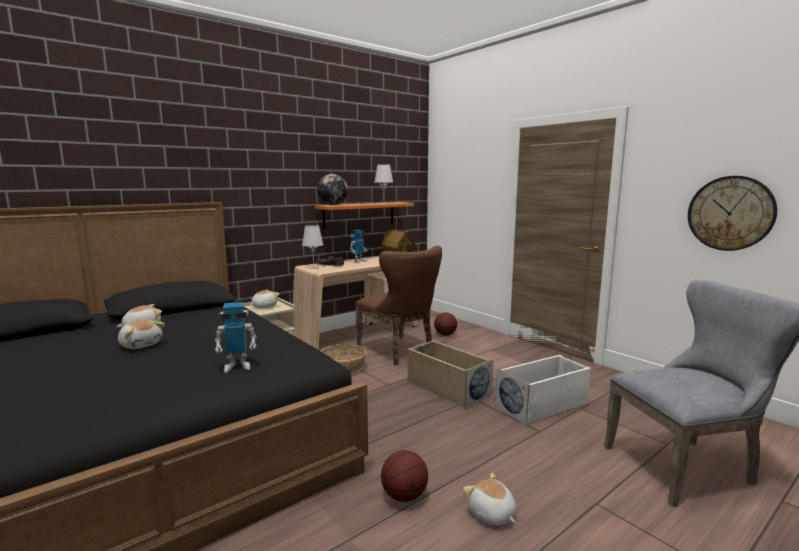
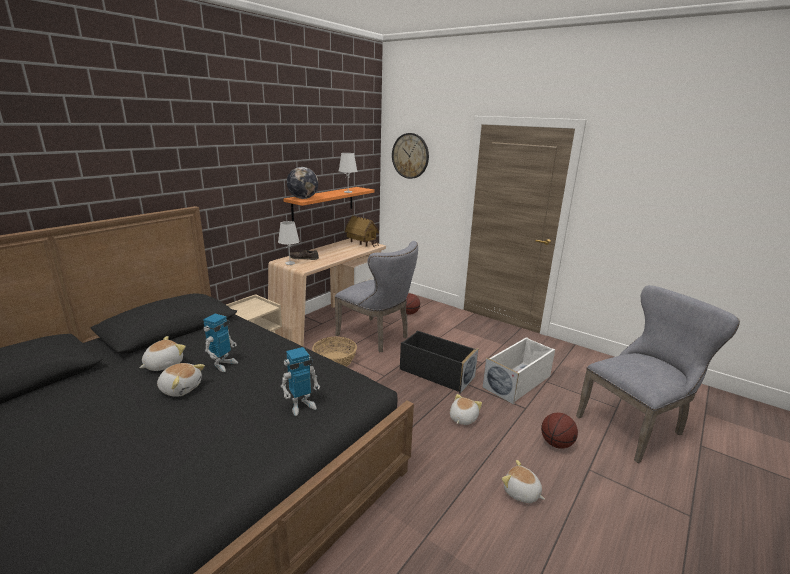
camera: 15 degrees left, 10 degrees up
plush toy [250,290,279,308] -> plush toy moved to [450,394,482,425]
toy robot [350,230,367,263] -> toy robot moved to [203,314,238,372]
brown chair [355,246,442,365] -> grey chair [335,241,418,352]
basketball [381,450,428,502] -> basketball moved to [541,413,578,449]
beige storage box [408,340,493,409] -> black storage box [400,331,479,394]
wall clock [688,176,777,251] -> wall clock moved to [392,133,429,179]

